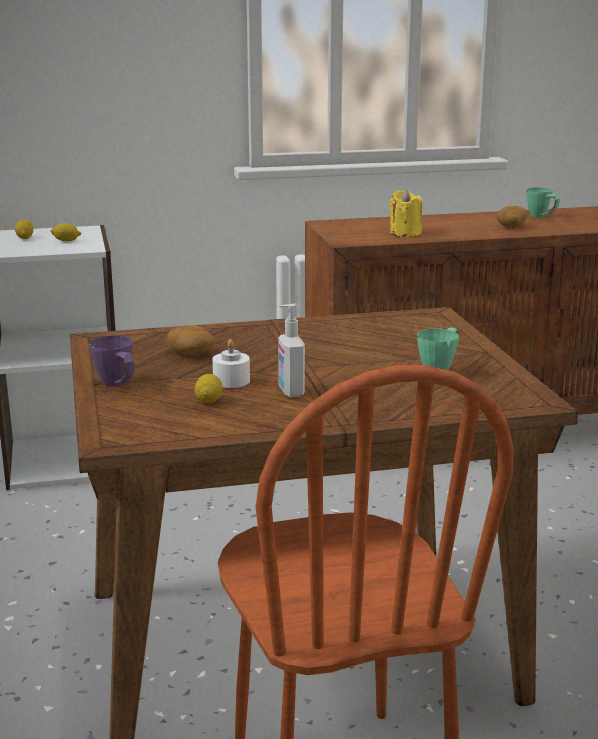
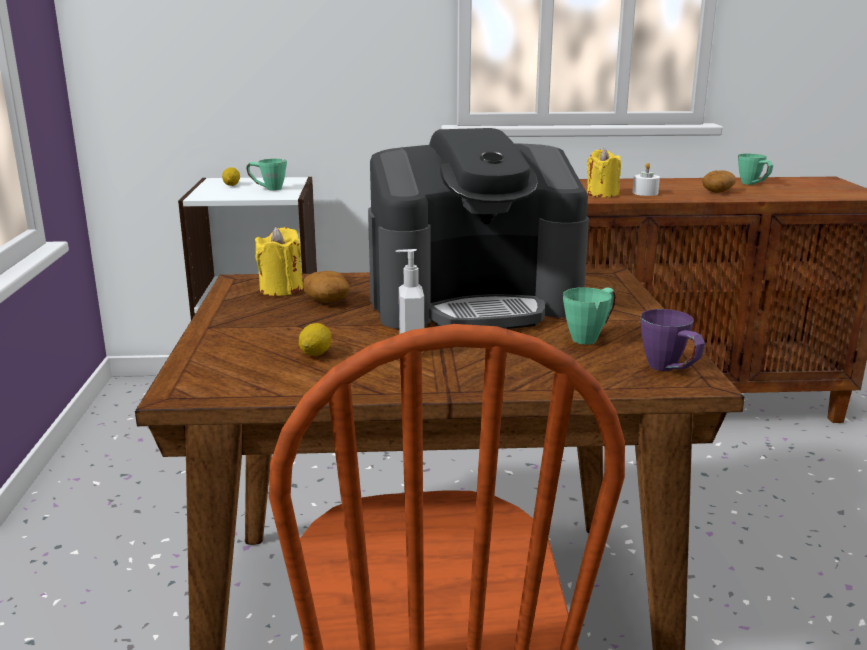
camera: 10 degrees right, 0 degrees up
lemon [51,223,81,241] -> green mug [246,159,287,190]
purple mug [89,335,135,386] -> purple mug moved to [640,309,705,371]
white candle [212,339,250,388] -> white candle moved to [632,163,660,196]
none -> yellow candle [255,227,303,296]
none -> coffee machine [368,128,589,329]

